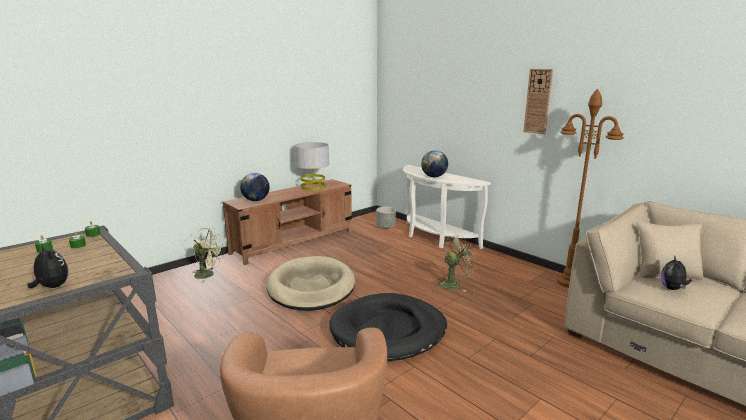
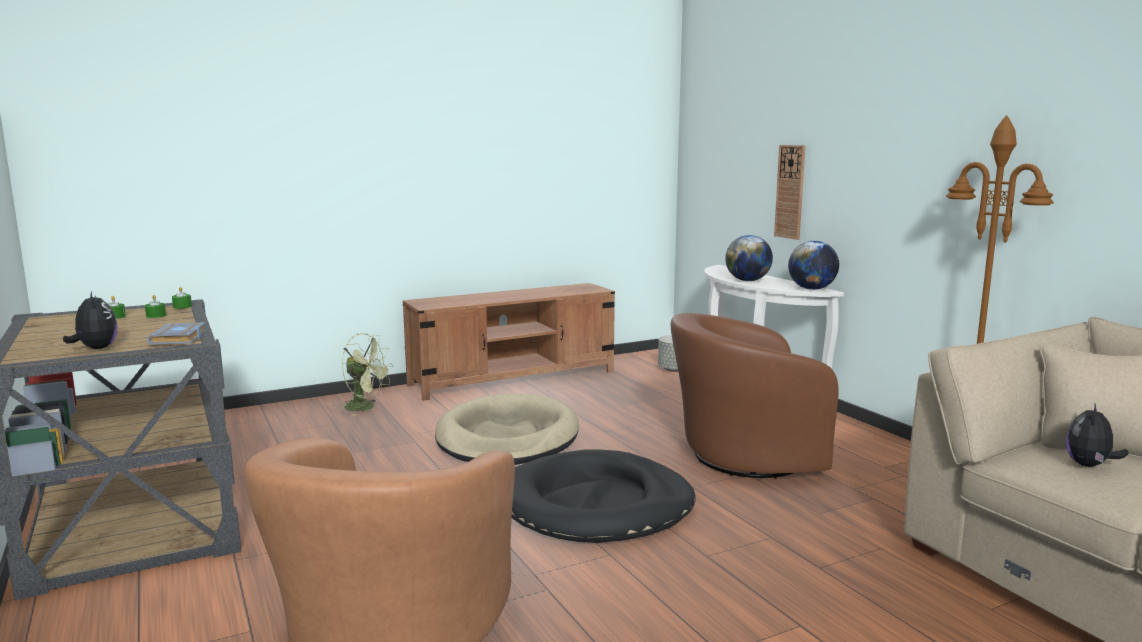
camera: 15 degrees right, 5 degrees down
globe [240,173,270,201] -> globe moved to [788,241,839,290]
grey table lamp [294,142,329,190] -> none
green fan [434,235,476,292] -> brown armchair [671,313,839,479]
wall clock [524,69,553,134] -> wall clock moved to [774,145,805,240]
none -> grey book [147,322,206,345]

